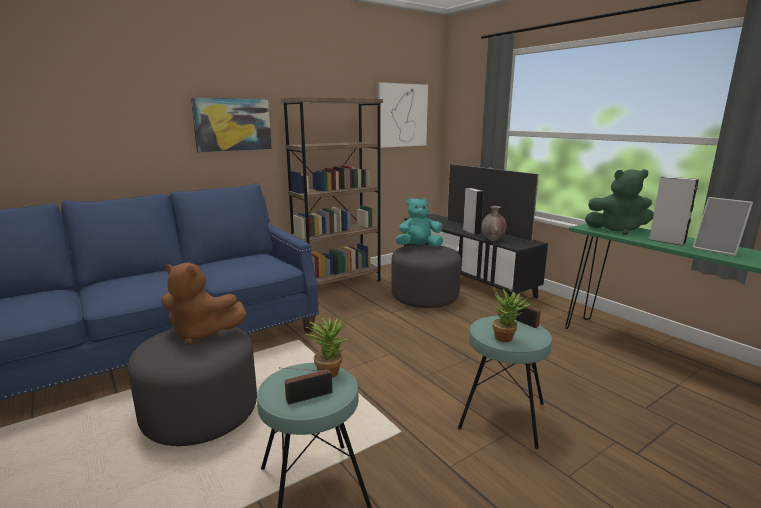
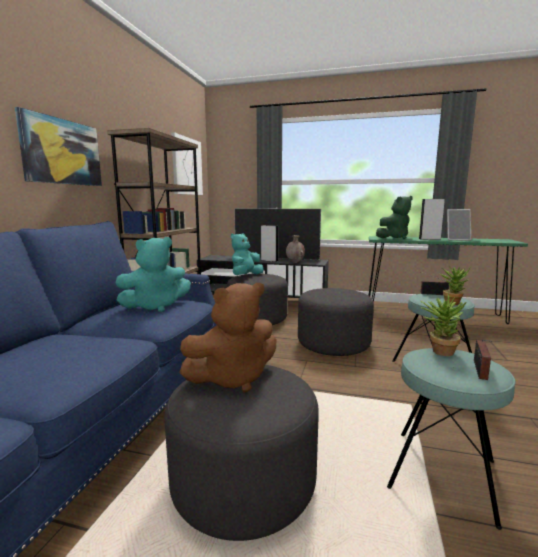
camera: 40 degrees left, 5 degrees down
none -> turquoise plush toy [116,237,191,312]
none -> grey ottoman [298,288,374,356]

